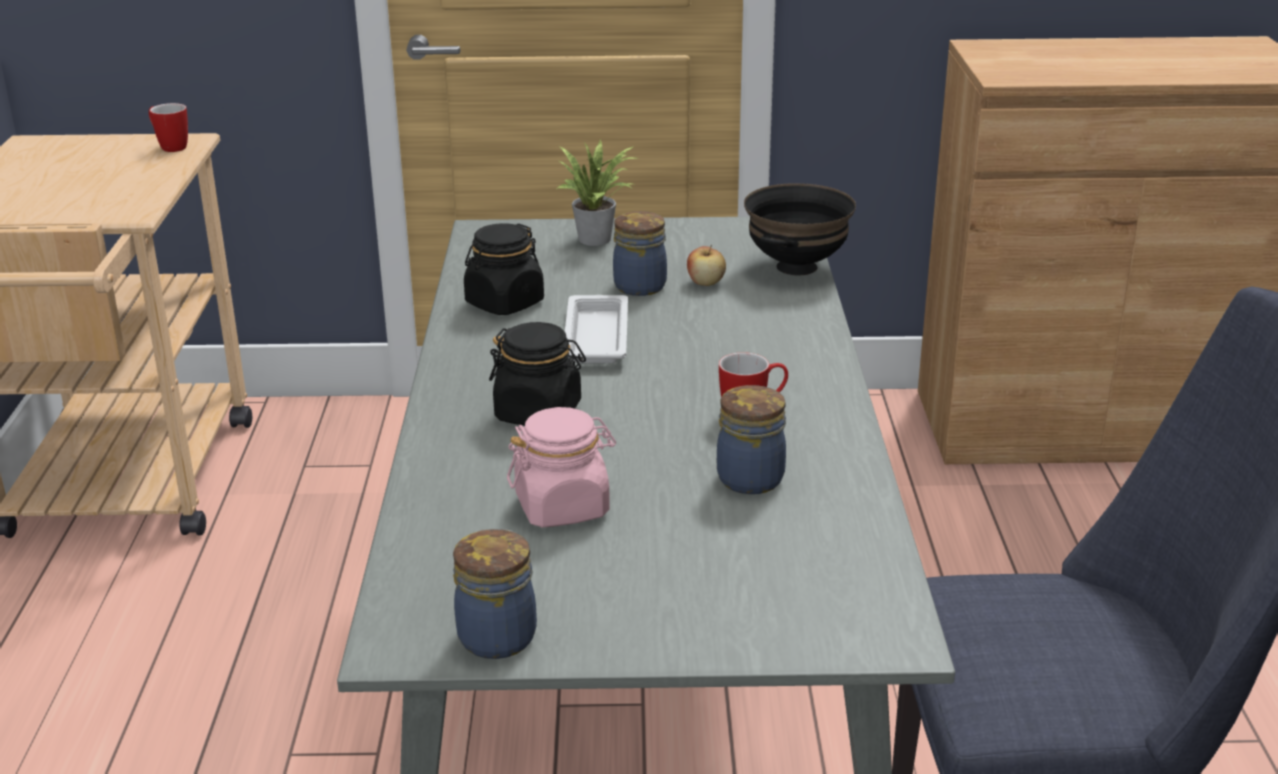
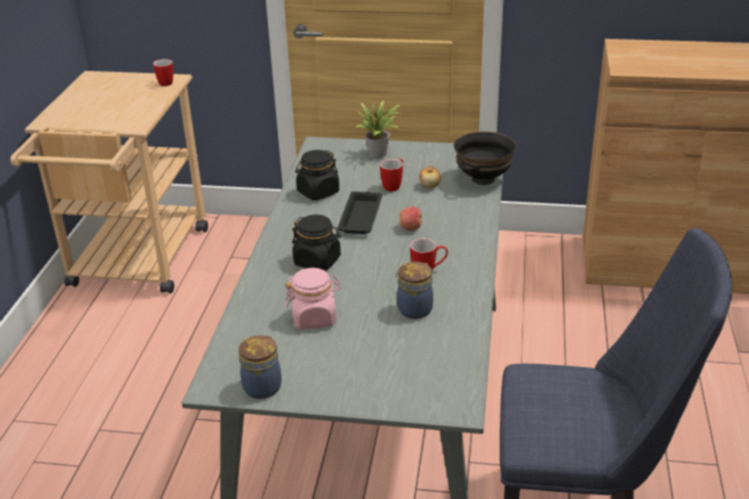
camera: 10 degrees right, 5 degrees up
white tray [565,295,628,363] -> black tray [337,191,382,234]
jar [613,211,667,296] -> mug [380,159,403,191]
none -> apple [400,207,422,231]

